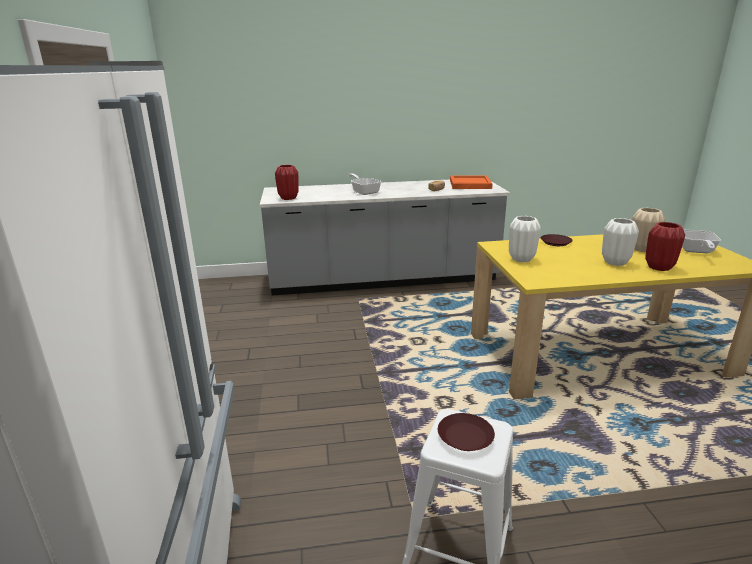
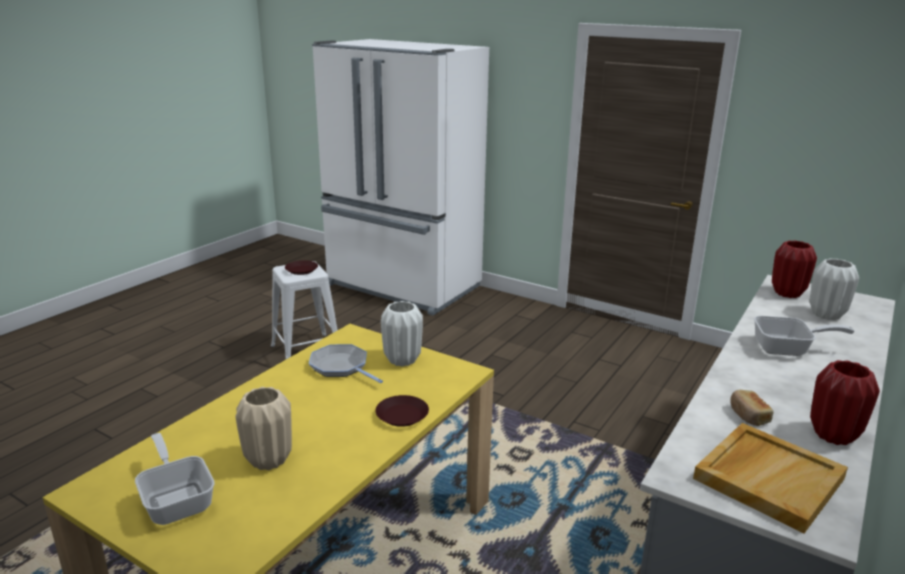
camera: 130 degrees right, 0 degrees up
orange tray [450,176,493,189] -> beige tray [693,423,848,533]
white vase [602,218,639,266] -> white vase moved to [809,258,859,320]
red vase [645,222,685,271] -> red vase moved to [810,360,880,445]
none -> frying pan [309,344,383,383]

